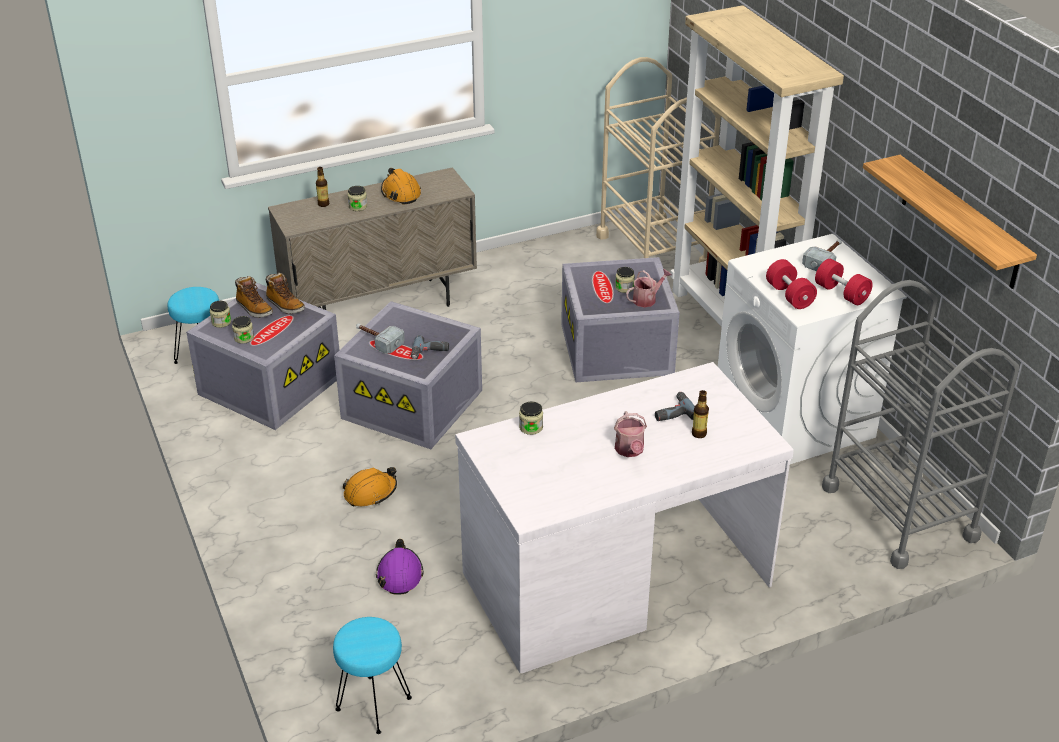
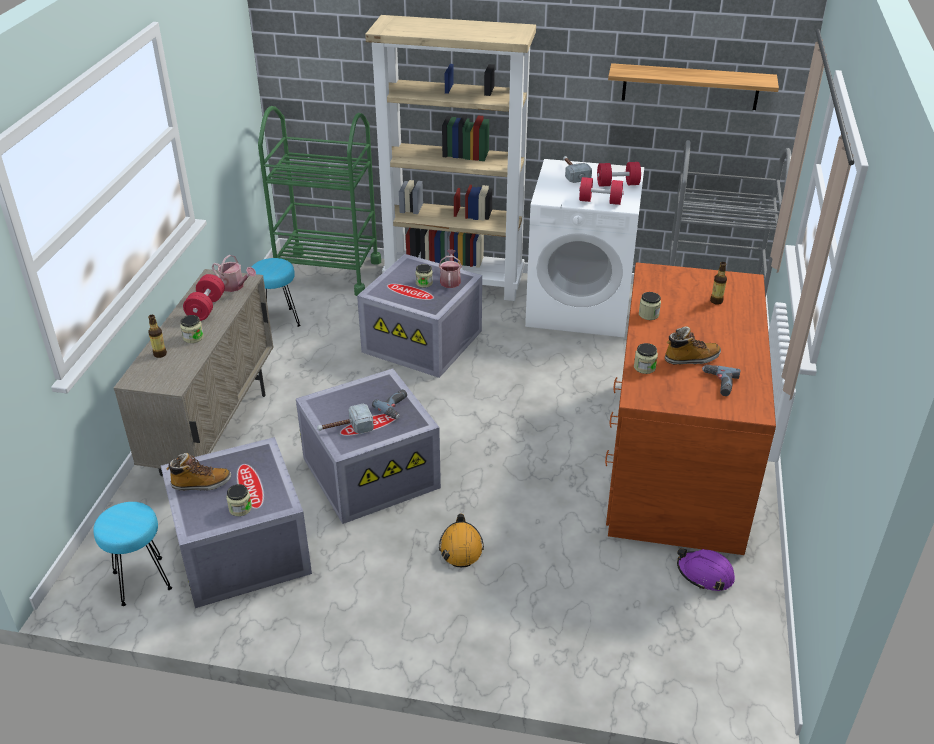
camera: 55 degrees left, 0 degrees up
jar [210,301,231,328] -> jar moved to [639,292,661,320]
boot [266,273,305,314] -> boot moved to [665,326,721,365]
turquoise stool [333,617,412,734] -> turquoise stool moved to [252,258,301,327]
purple hard hat [376,539,424,595] -> purple hard hat moved to [677,548,735,591]
orange hard hat [381,168,421,205] -> red dumbbell [183,274,225,321]
white desk [455,362,794,673] -> brown desk [605,262,776,555]
beige cart [596,57,721,263] -> green cart [258,106,381,296]
watering can [614,411,647,457] -> watering can moved to [212,255,256,292]
power drill [655,392,695,421] -> power drill moved to [702,365,741,396]

